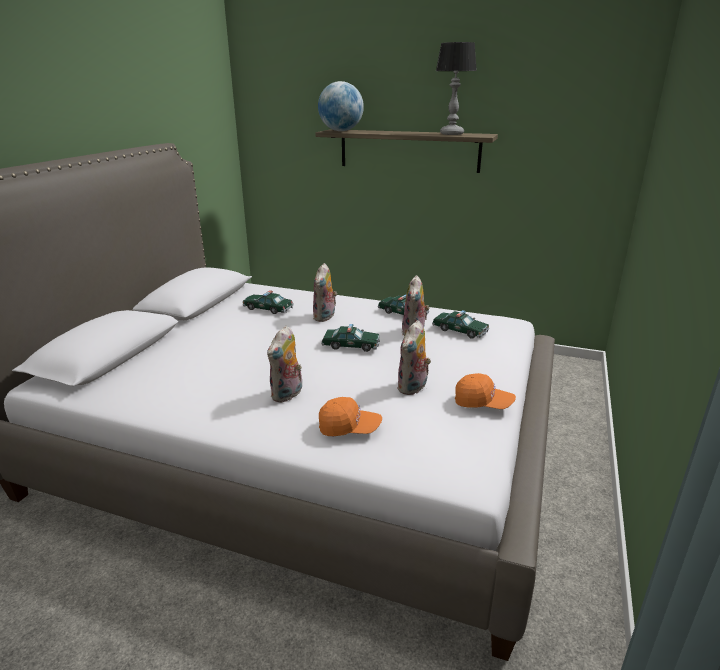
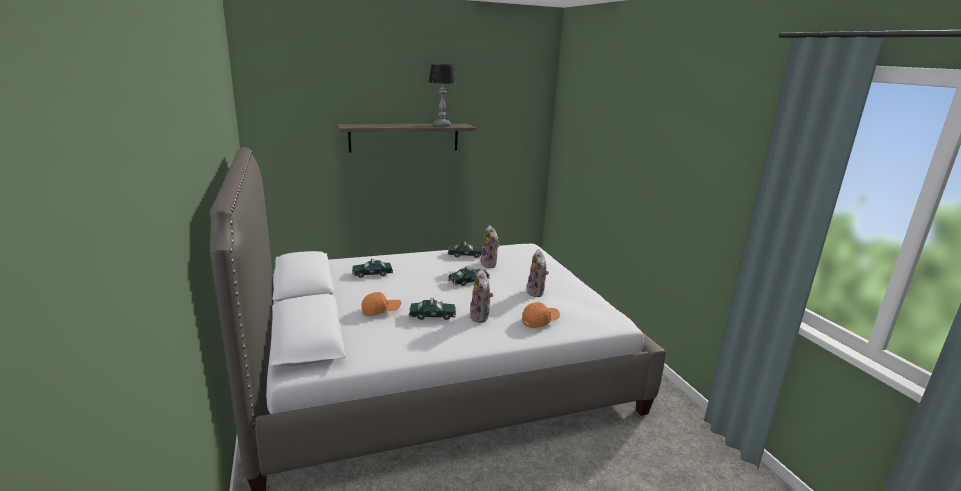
camera: 40 degrees left, 5 degrees down
plush toy [313,263,337,322] -> none
globe [318,81,364,131] -> none
toy car [432,310,489,339] -> toy car moved to [409,298,456,320]
orange cap [455,373,516,409] -> orange cap moved to [361,292,401,316]

